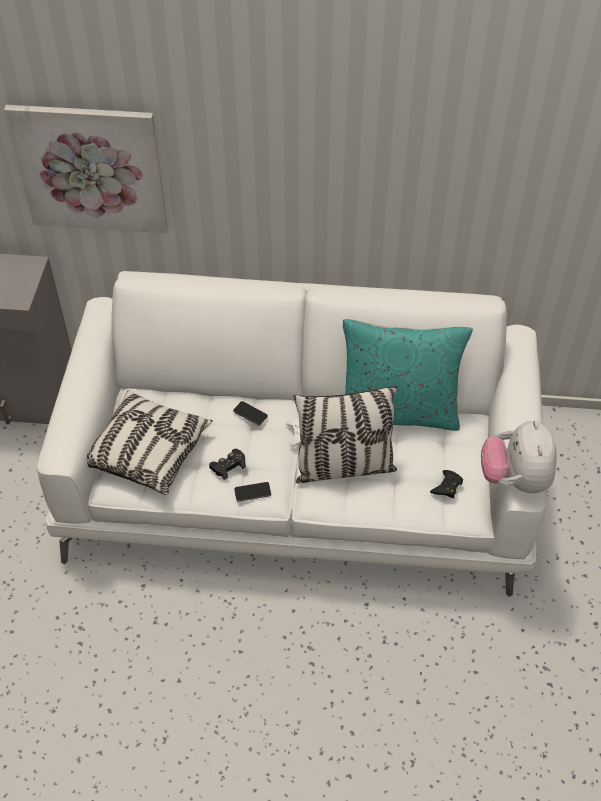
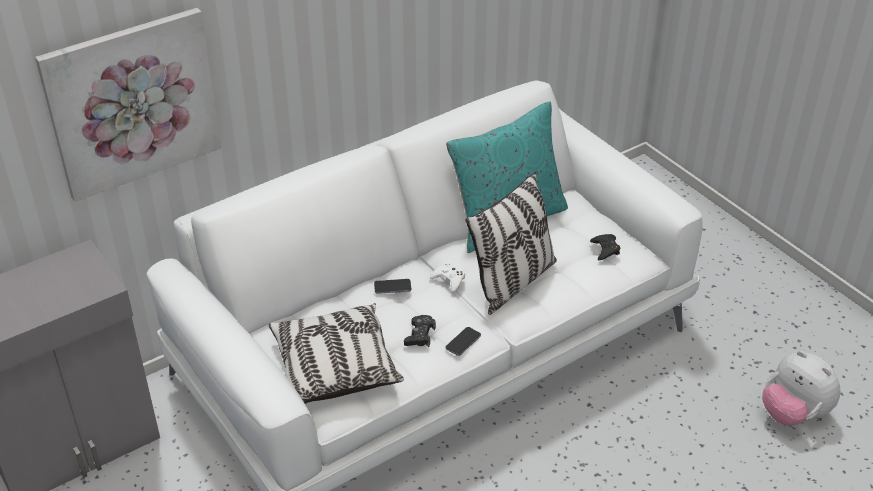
camera: 40 degrees left, 10 degrees down
plush toy [481,420,556,493] -> plush toy moved to [762,351,840,425]

